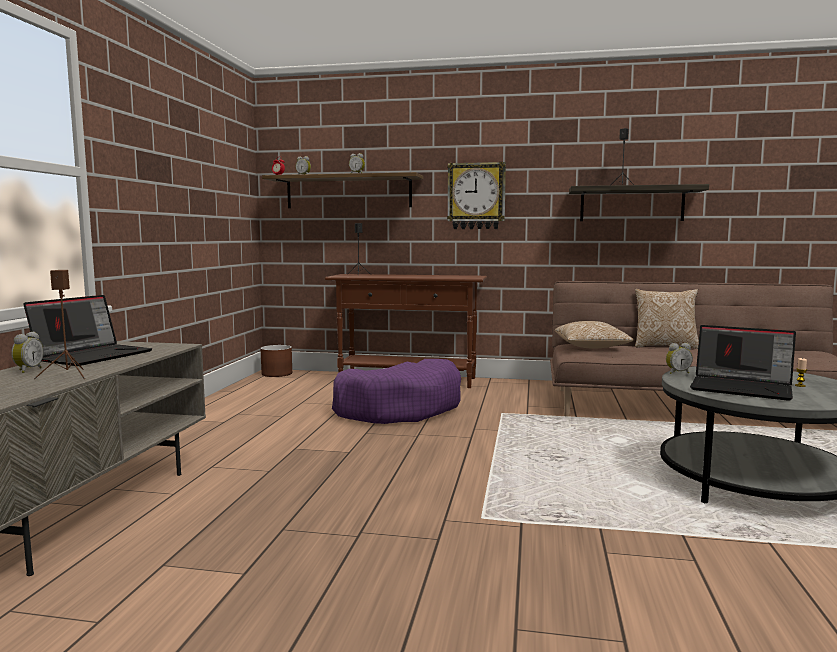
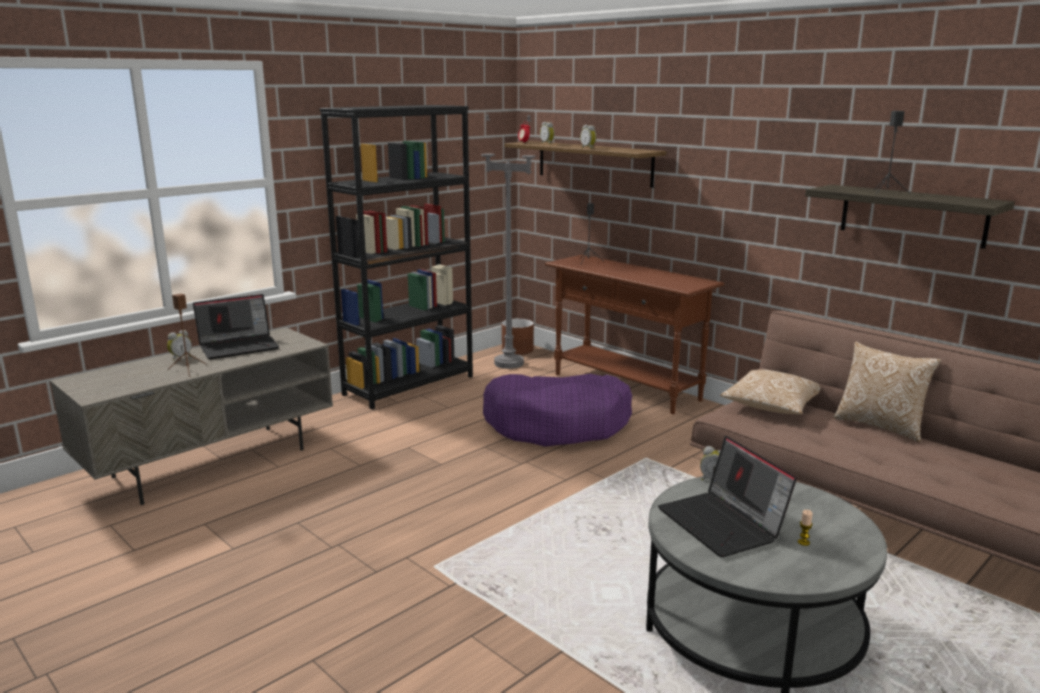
camera: 35 degrees right, 10 degrees up
wall clock [447,162,506,229] -> none
none -> black bookcase [320,105,473,409]
none -> grey floor lamp [481,114,536,369]

